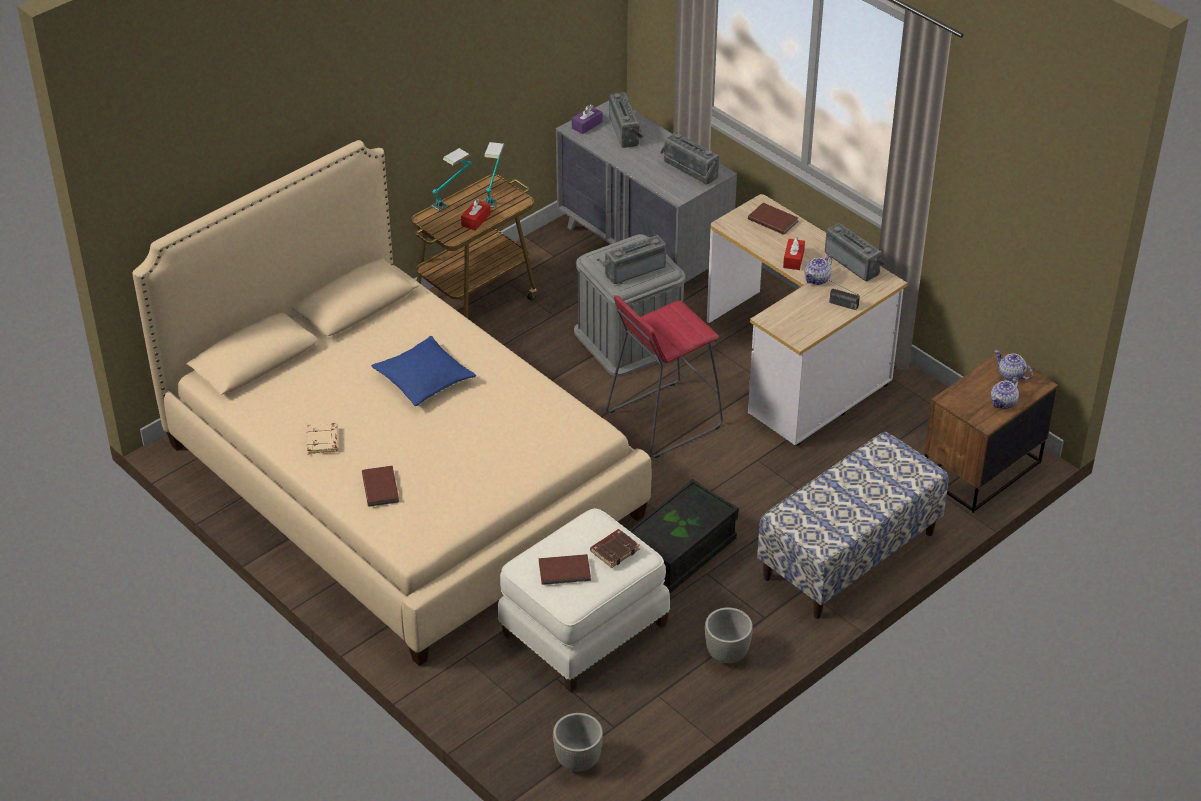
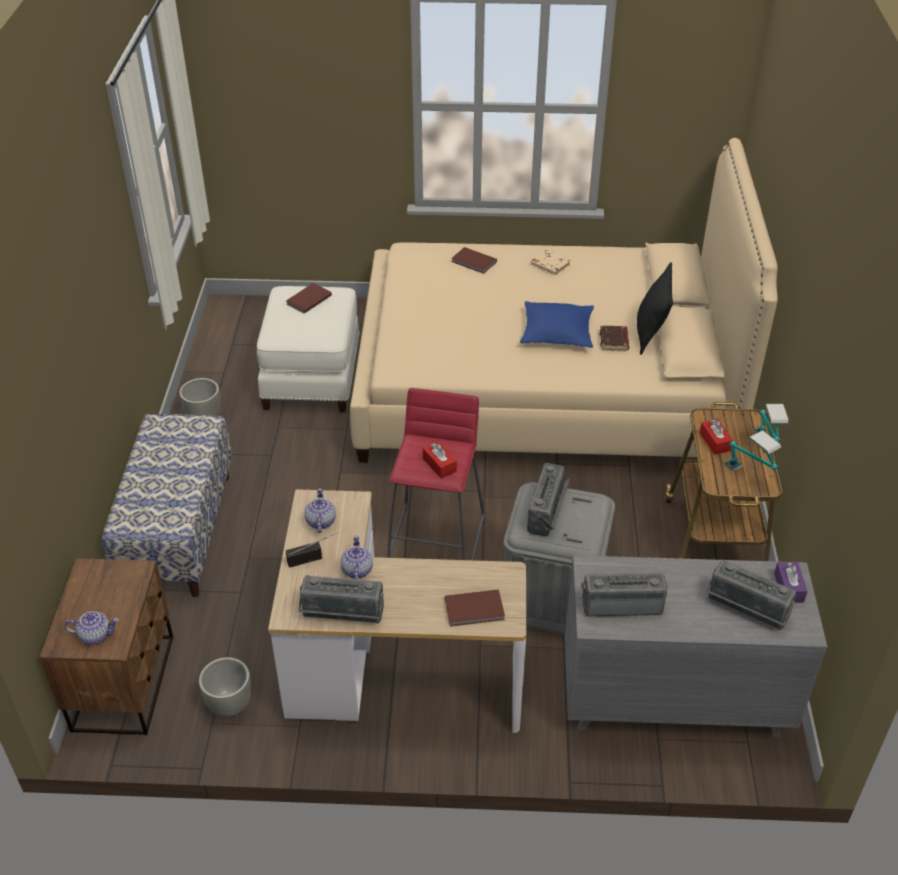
camera: 135 degrees right, 0 degrees up
grey planter [553,713,603,771] -> grey planter moved to [199,657,251,717]
brown book [590,529,640,568] -> brown book moved to [600,326,629,350]
black storage box [629,479,739,593] -> none
red tissue box [783,237,805,270] -> red tissue box moved to [423,441,457,479]
teapot [991,377,1019,409] -> teapot moved to [305,488,336,533]
none -> black pillow [637,262,673,355]

